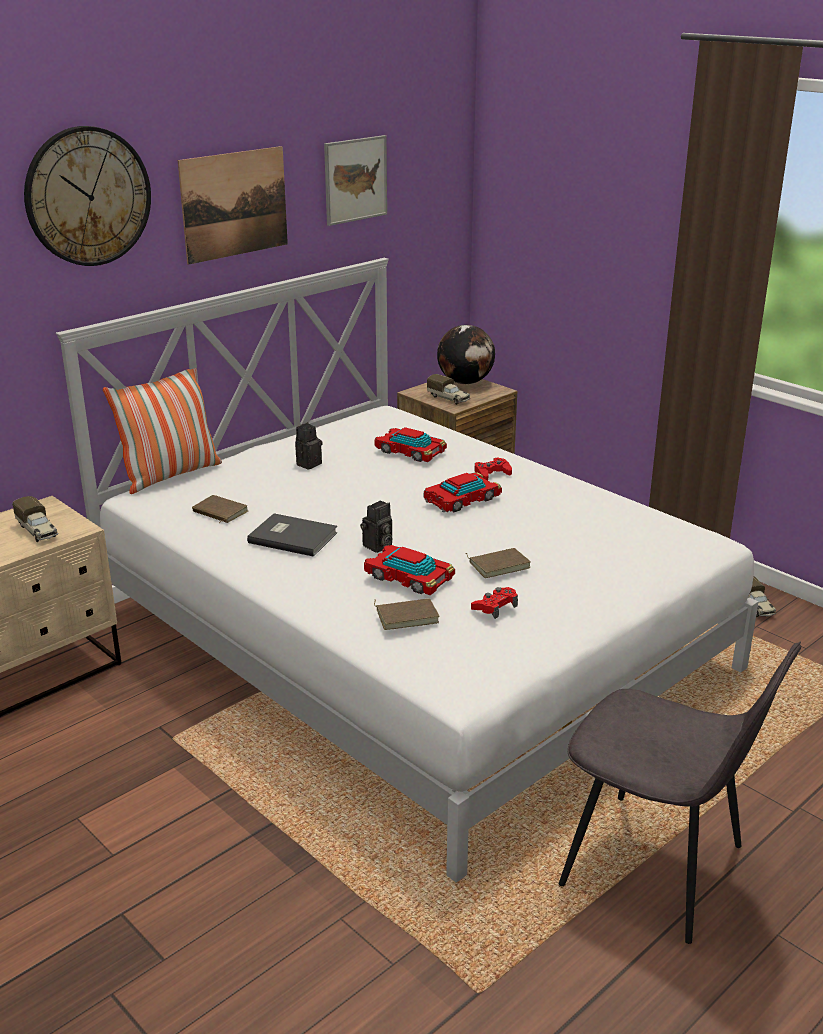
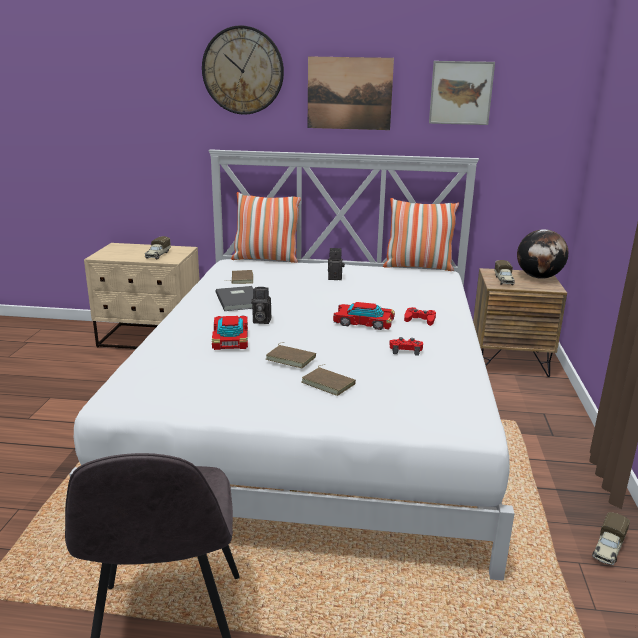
camera: 50 degrees right, 5 degrees down
toy car [374,427,447,462] -> none
brown book [374,598,440,630] -> brown book moved to [302,365,356,396]
red game controller [471,587,518,619] -> red game controller moved to [389,337,423,356]
none -> pillow [383,198,459,271]

